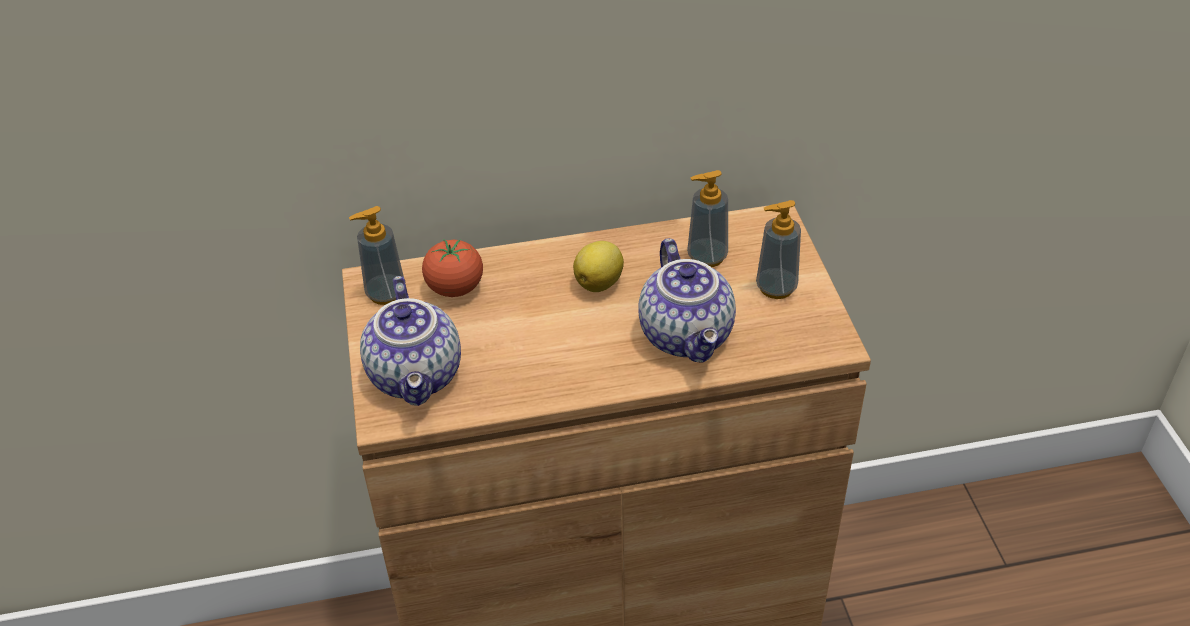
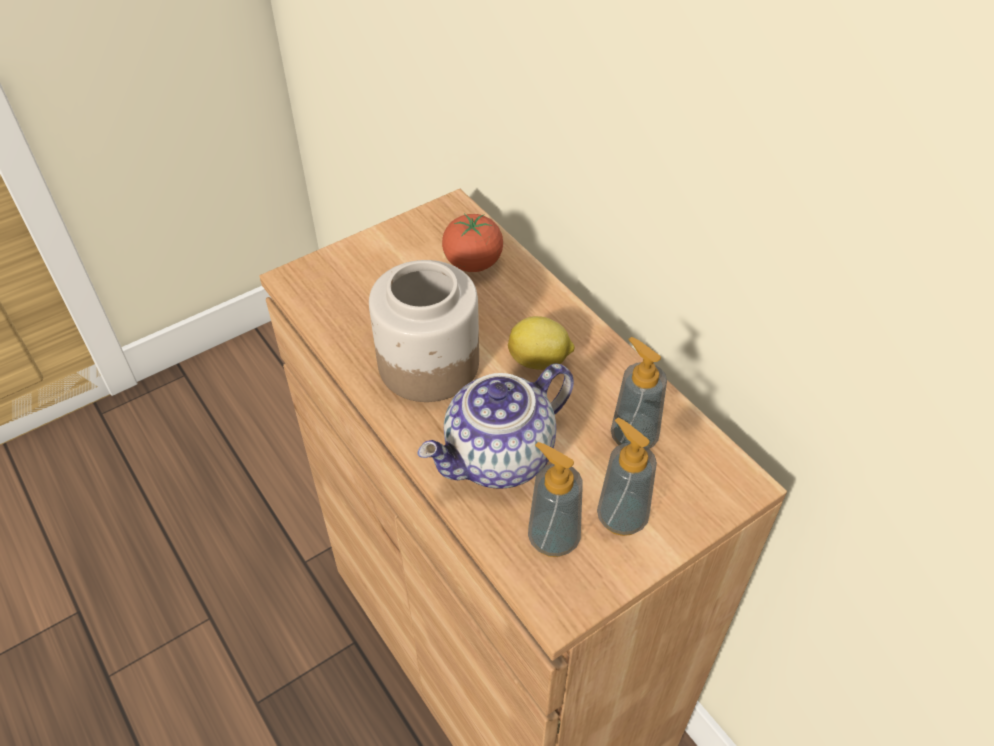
camera: 65 degrees right, 5 degrees up
soap dispenser [349,206,404,305] -> soap dispenser moved to [528,442,583,557]
teapot [360,276,461,406] -> none
none -> jar [369,260,479,402]

